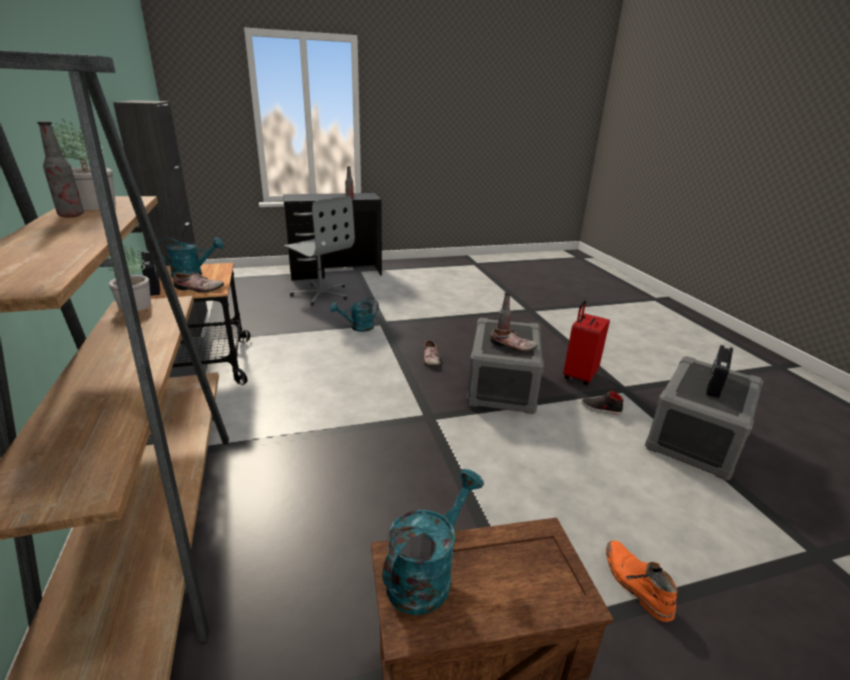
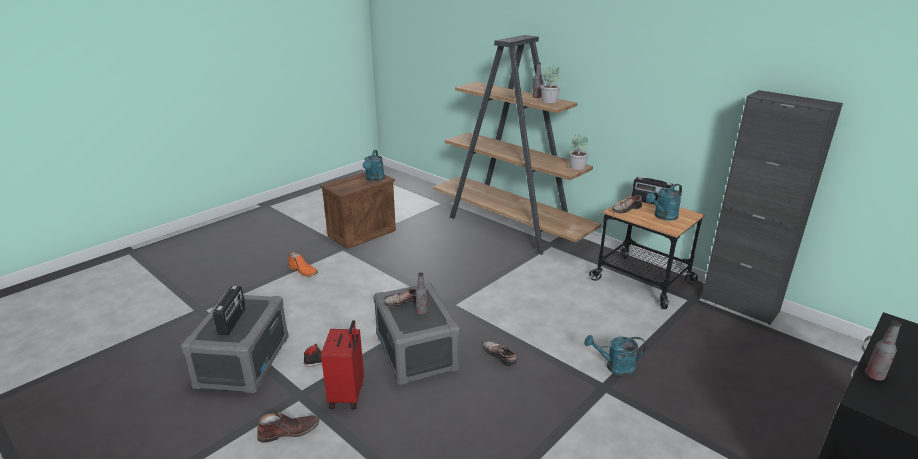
camera: 150 degrees right, 0 degrees up
grey office chair [284,196,355,306] -> none
turquoise watering can [330,298,379,332] -> turquoise watering can turned 120 degrees counterclockwise [584,335,646,376]
none -> brown boot [257,412,319,443]

